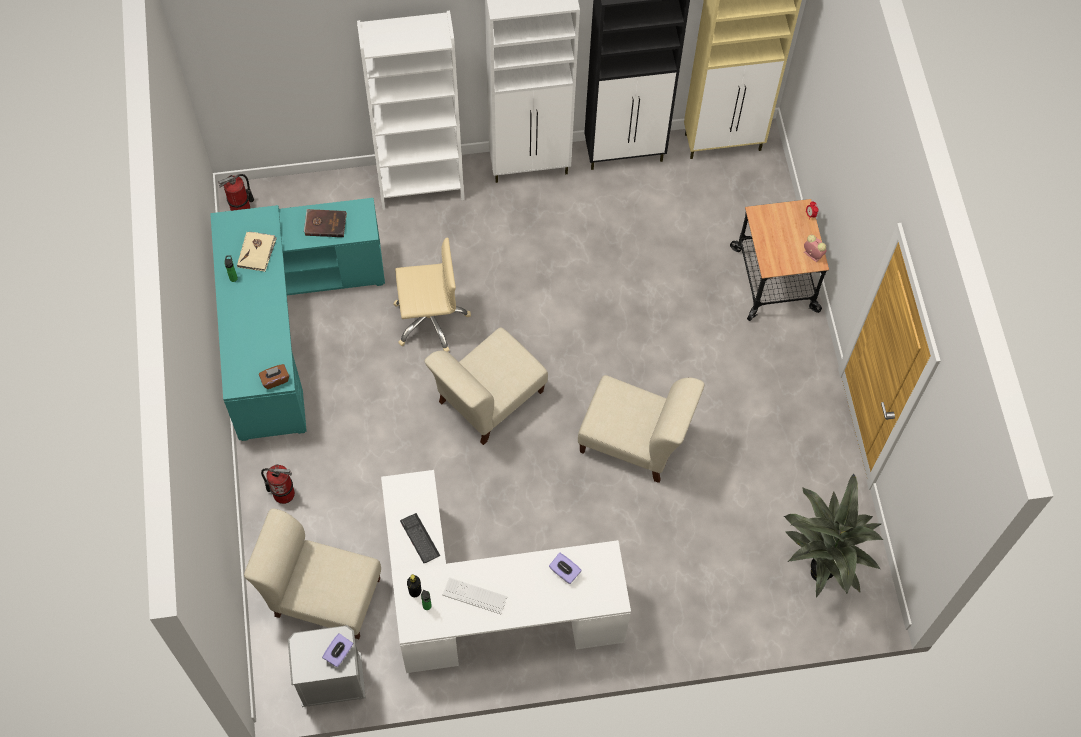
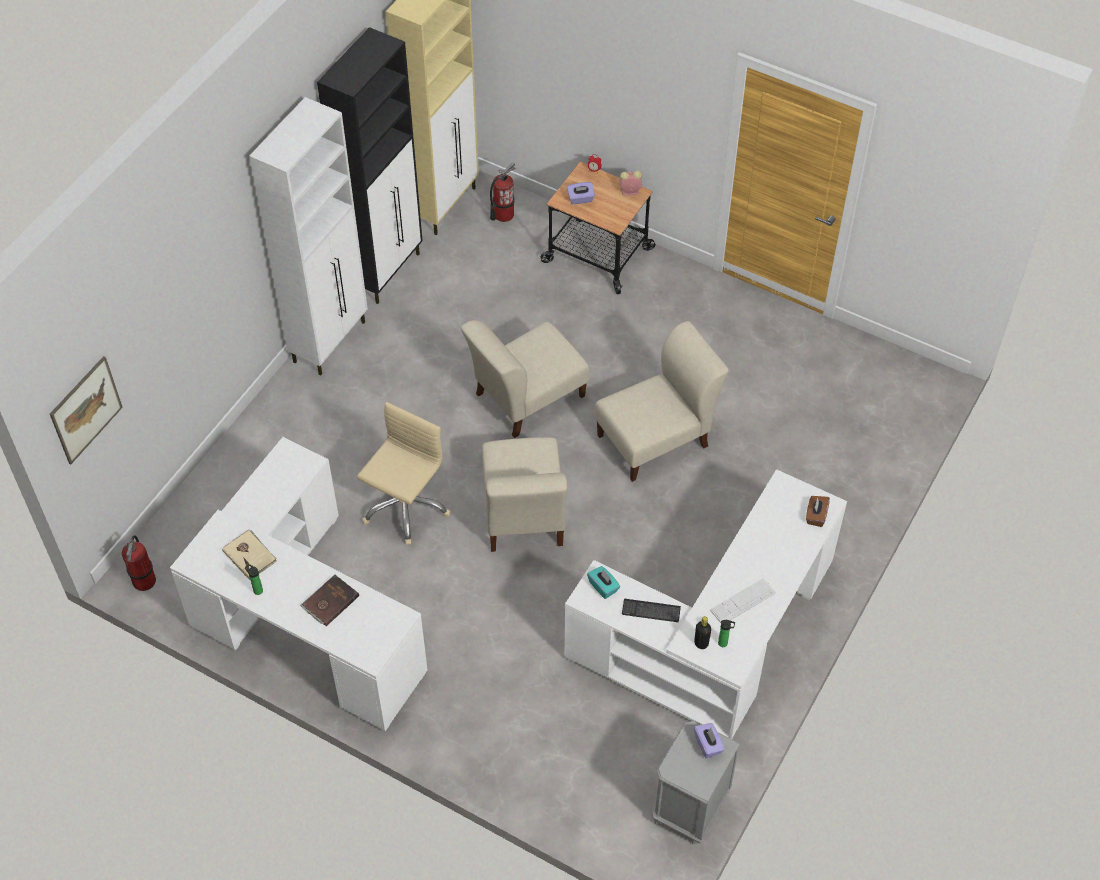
camera: 50 degrees left, 10 degrees down
turquoise desk [210,198,385,441] -> white desk [170,437,427,731]
beige chair [244,508,381,639] -> beige chair moved to [461,320,589,438]
brown tissue box [259,364,289,389] -> brown tissue box moved to [806,496,830,527]
fire extinguisher [261,464,295,504] -> fire extinguisher moved to [490,163,516,222]
brown book [304,209,347,237] -> brown book moved to [300,575,359,626]
white bookcase [357,11,464,210] -> none
purple tissue box [549,553,582,584] -> purple tissue box moved to [567,182,595,204]
potted plant [784,474,883,598] -> none
none -> picture [50,356,123,464]
none -> turquoise tissue box [587,566,620,599]

